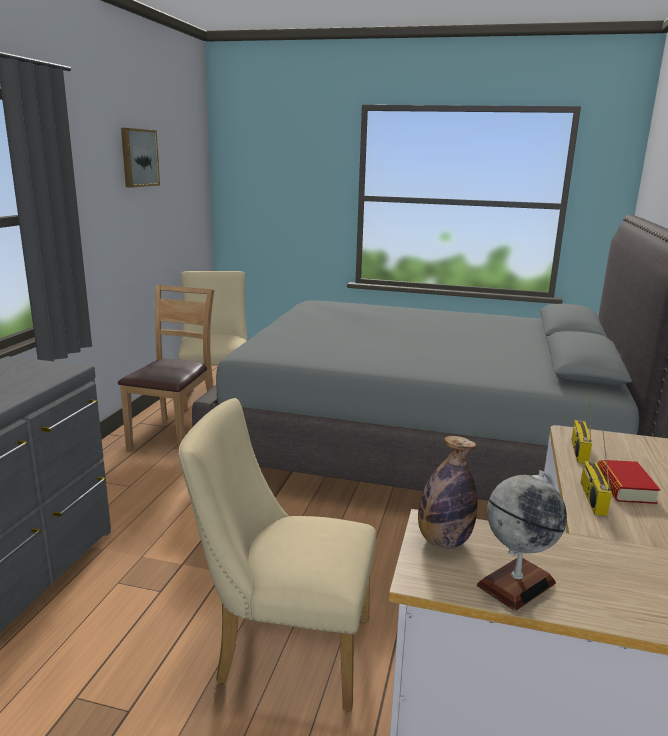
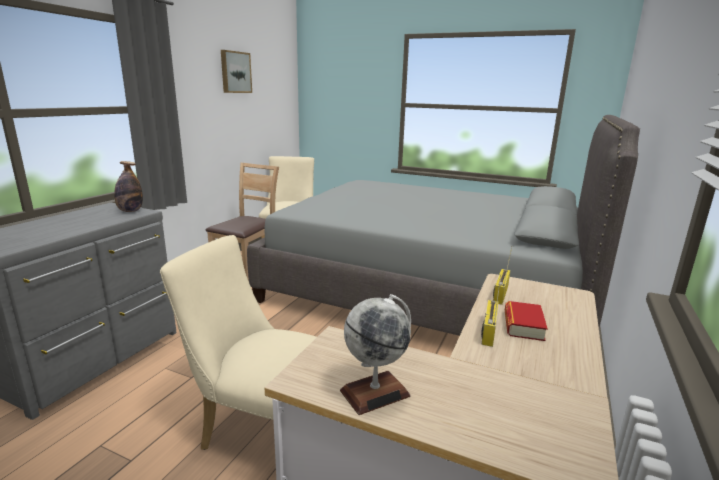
camera: 10 degrees right, 0 degrees up
bottle [418,436,478,549] -> bottle moved to [114,161,143,212]

